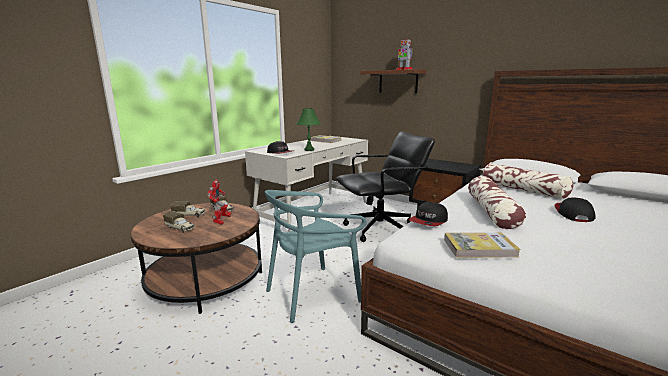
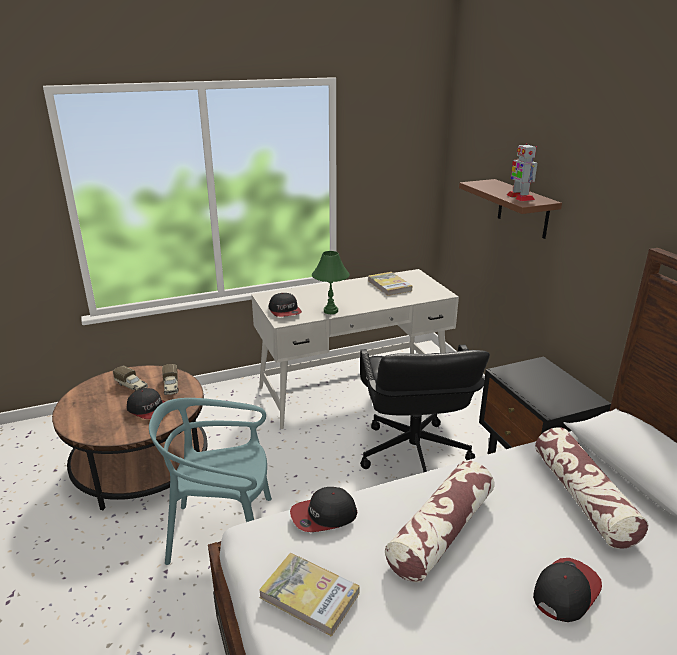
camera: 30 degrees right, 10 degrees up
toy truck [163,211,195,233] -> none
toy robot [208,179,231,225] -> cap [127,388,166,419]
black office chair [336,131,435,242] -> black office chair turned 75 degrees clockwise [360,345,490,472]

